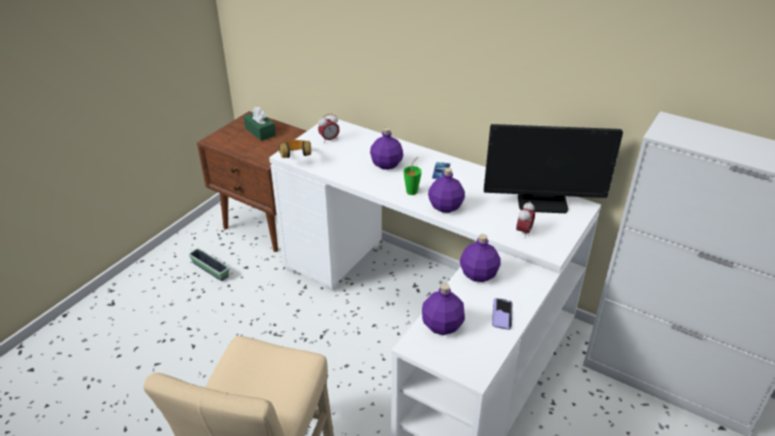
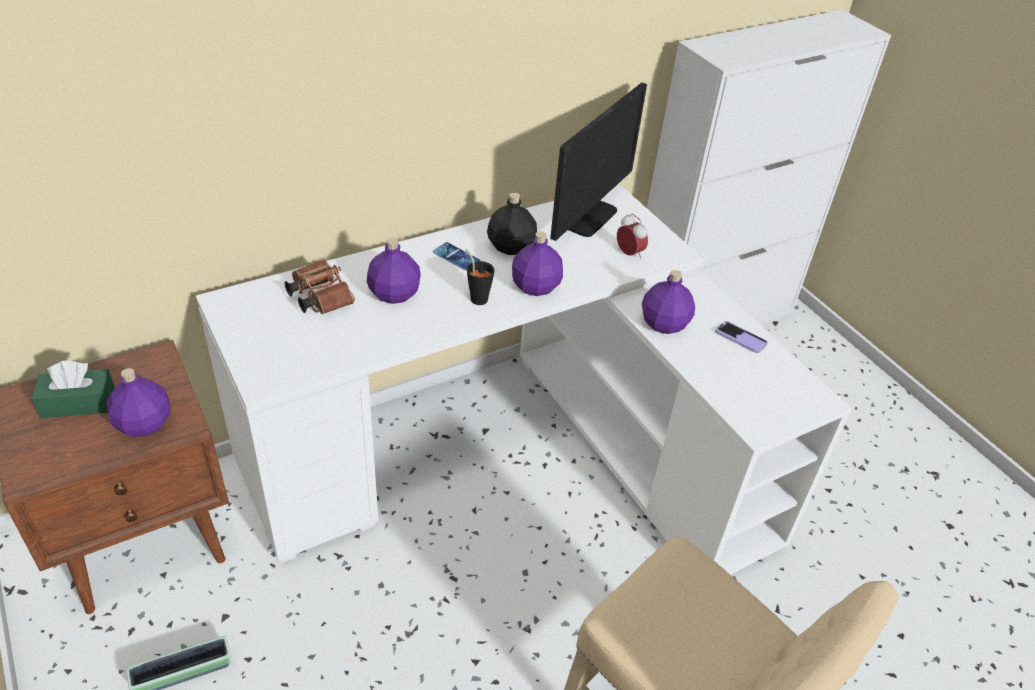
camera: 65 degrees left, 5 degrees up
headphones [279,140,311,158] -> none
alarm clock [318,113,340,143] -> none
green cup [403,157,422,195] -> black cup [466,249,495,305]
purple bottle [422,283,465,335] -> purple bottle moved to [106,368,171,437]
none -> brown binoculars [285,259,355,314]
none -> black bottle [487,192,537,255]

